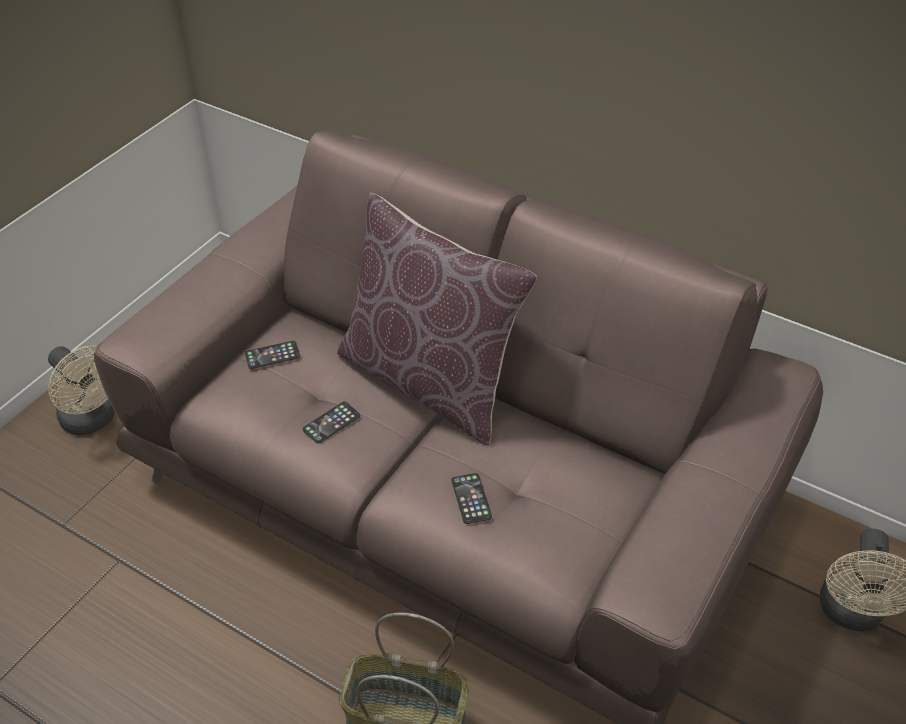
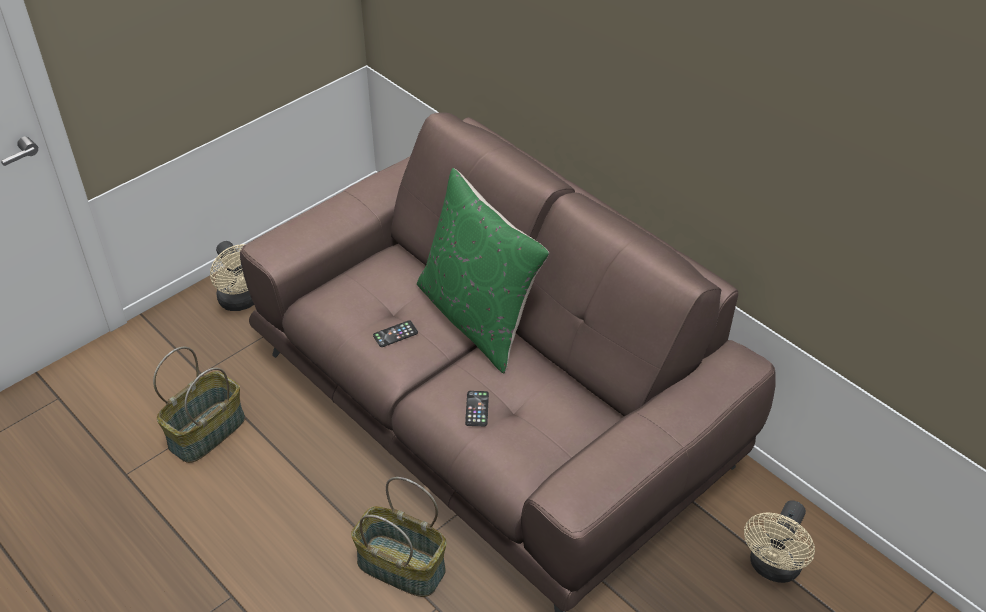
camera: 15 degrees right, 0 degrees up
phone [245,341,300,369] -> none
brown pillow [337,192,537,445] -> green pillow [417,168,549,373]
none -> basket [153,347,245,463]

